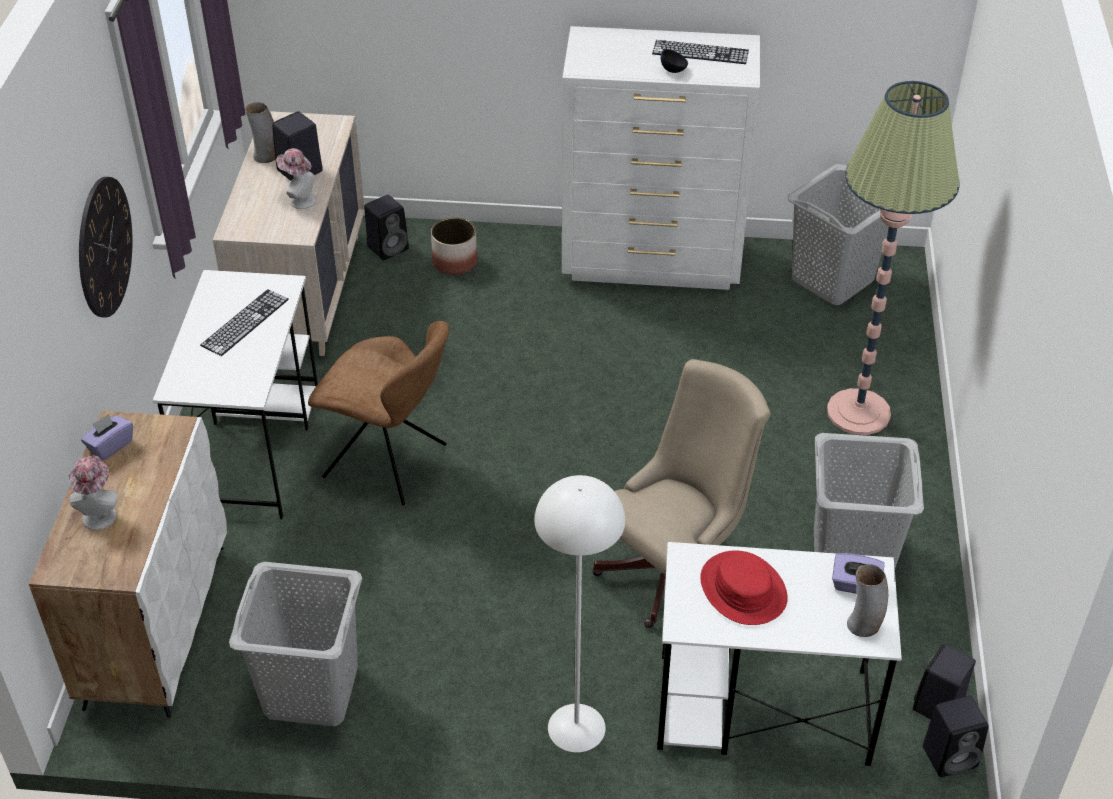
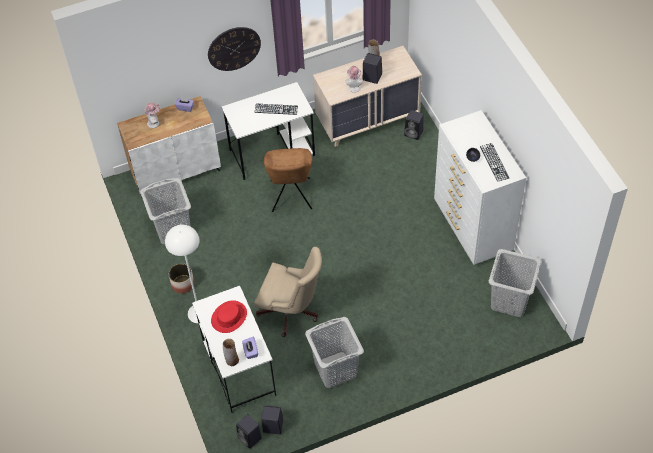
camera: 65 degrees right, 10 degrees up
planter [431,218,477,275] -> planter moved to [169,263,195,294]
floor lamp [827,81,960,435] -> none

